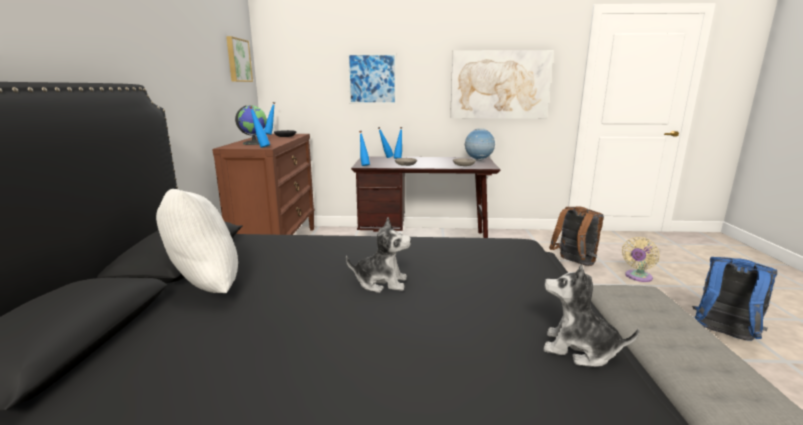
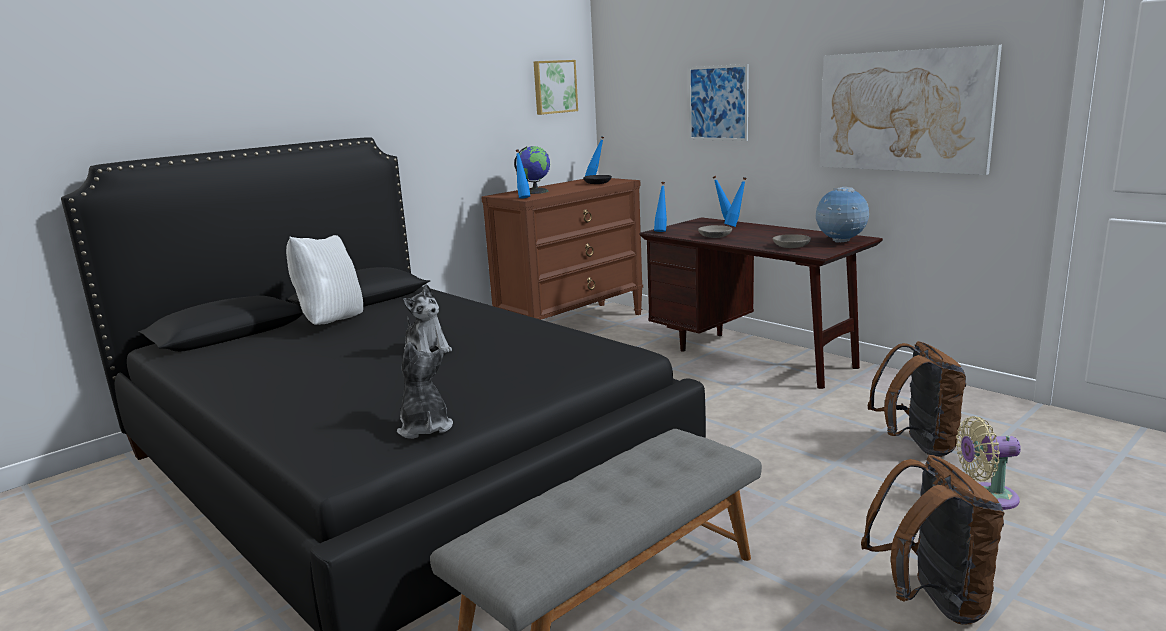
camera: 45 degrees right, 0 degrees up
blue backpack [692,257,777,341] -> brown backpack [861,455,1004,625]

